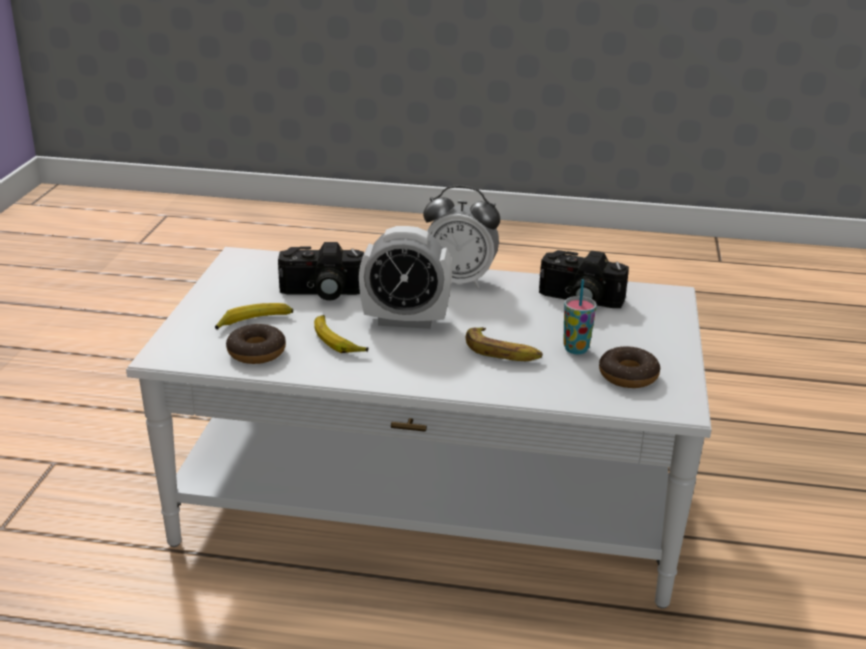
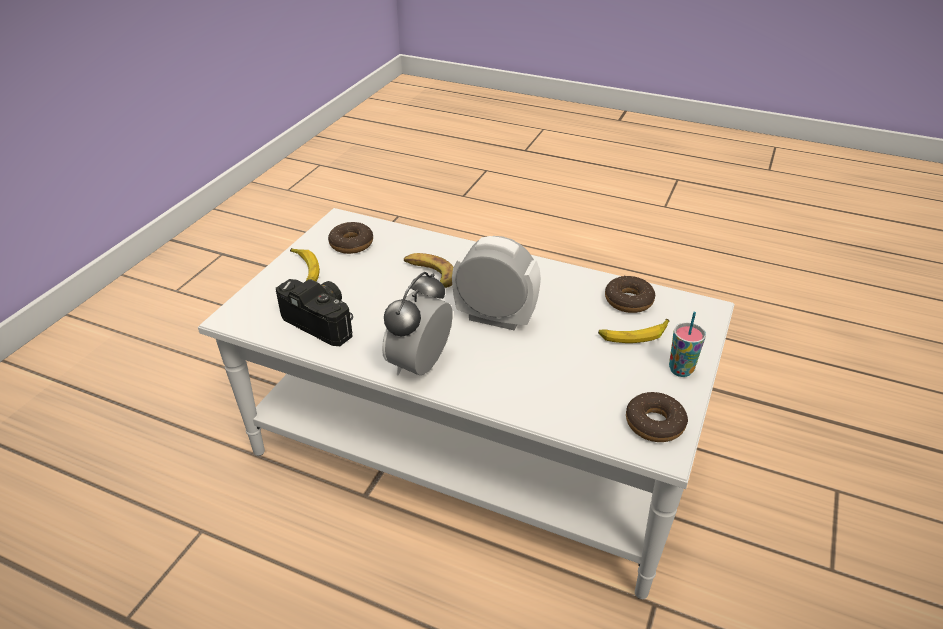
camera: 165 degrees left, 10 degrees up
camera [278,242,364,301] -> none
banana [314,315,369,353] -> banana moved to [290,248,320,281]
alarm clock [423,185,500,288] -> alarm clock turned 90 degrees counterclockwise [382,272,453,375]
cup [563,279,597,354] -> cup moved to [669,312,706,377]
none -> donut [626,392,688,442]

